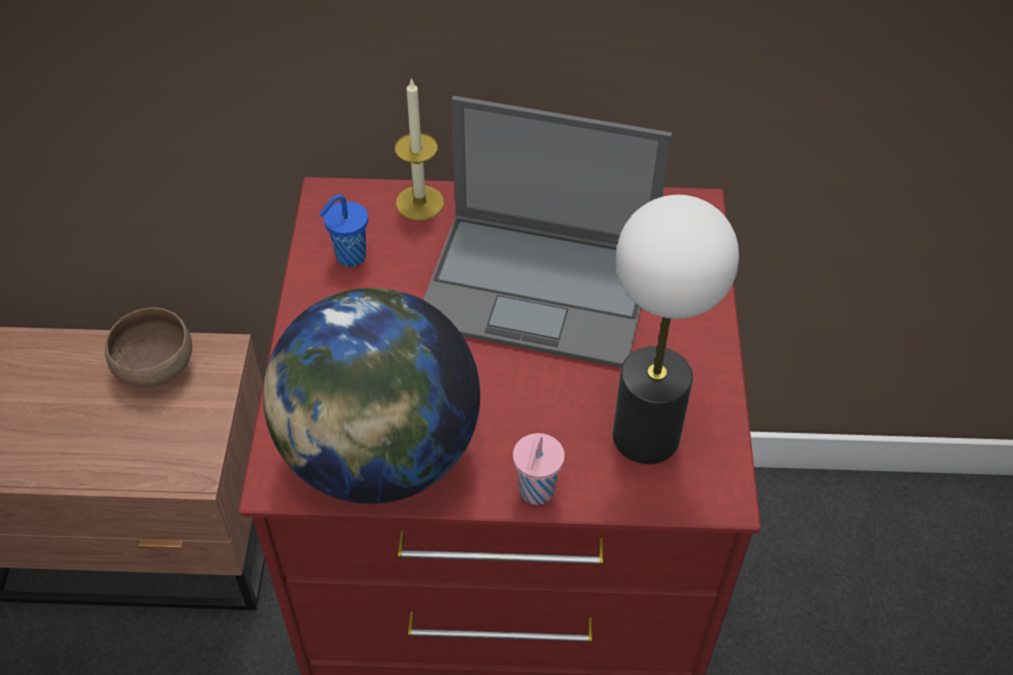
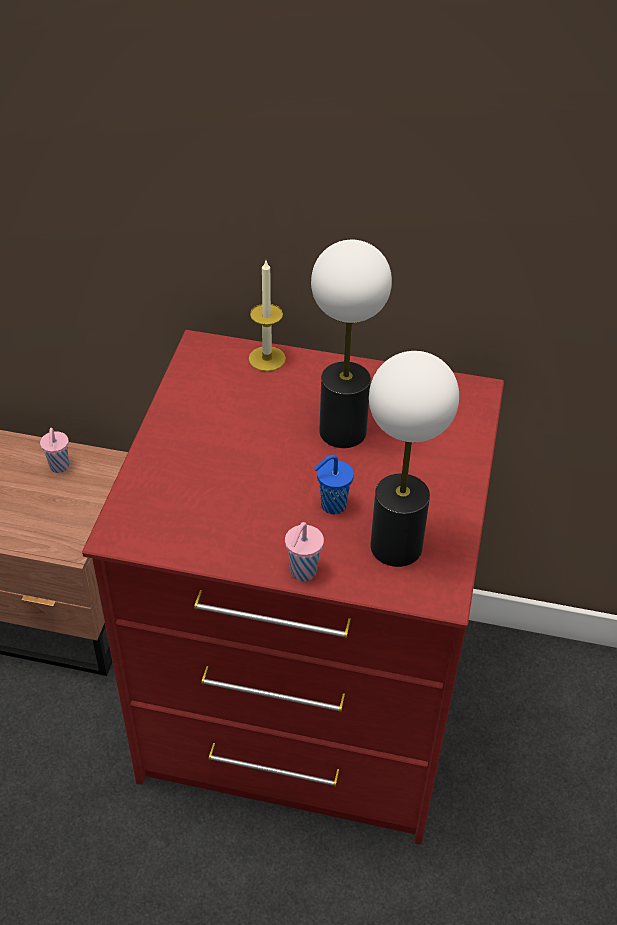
camera: 10 degrees right, 5 degrees down
brown bowl [105,307,192,387] -> pink cup [40,428,69,473]
globe [263,288,480,504] -> none
blue cup [319,194,368,267] -> blue cup moved to [314,455,354,514]
laptop [424,96,672,368] -> table lamp [311,240,392,448]

